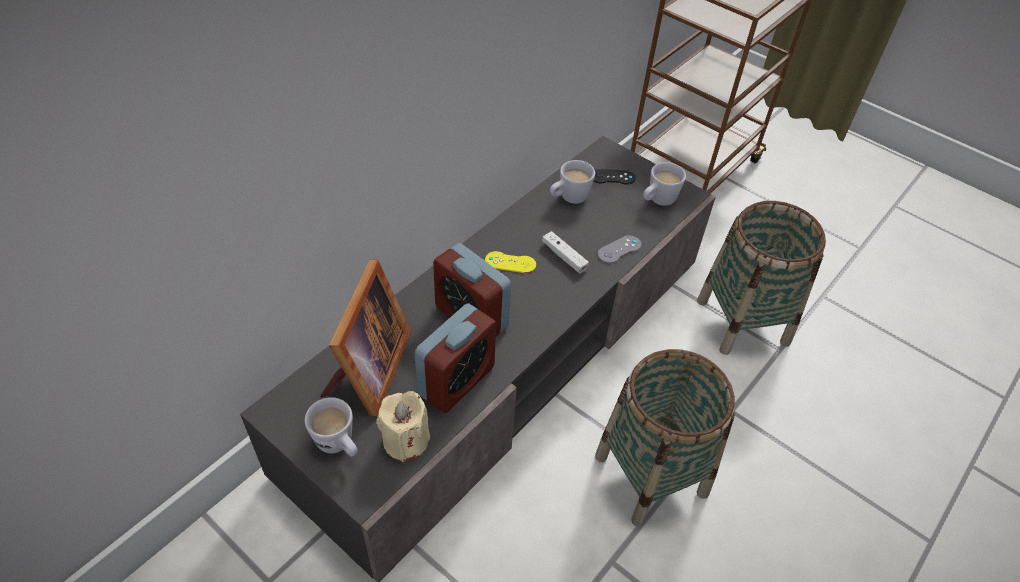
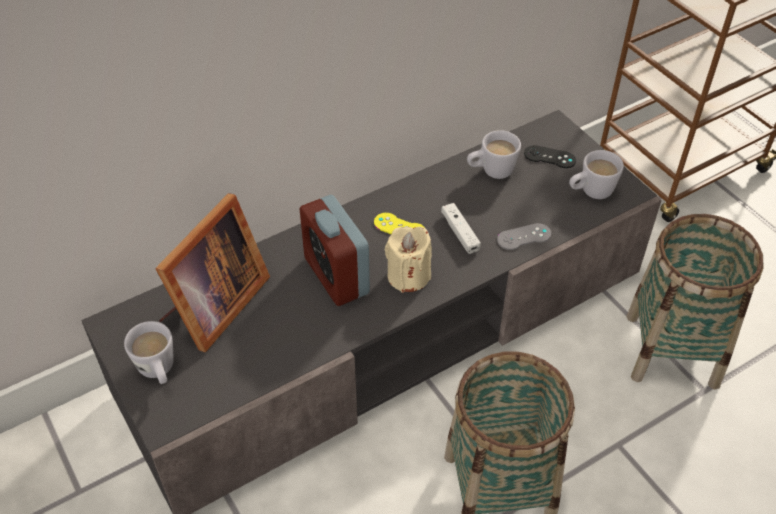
camera: 20 degrees right, 0 degrees up
beige candle [376,391,430,462] -> beige candle moved to [385,227,432,293]
alarm clock [414,303,496,413] -> none

